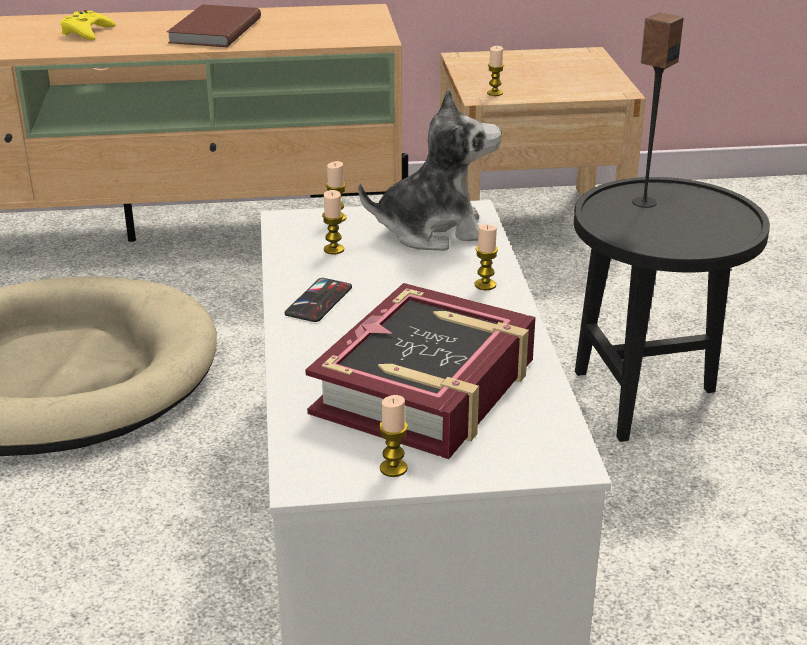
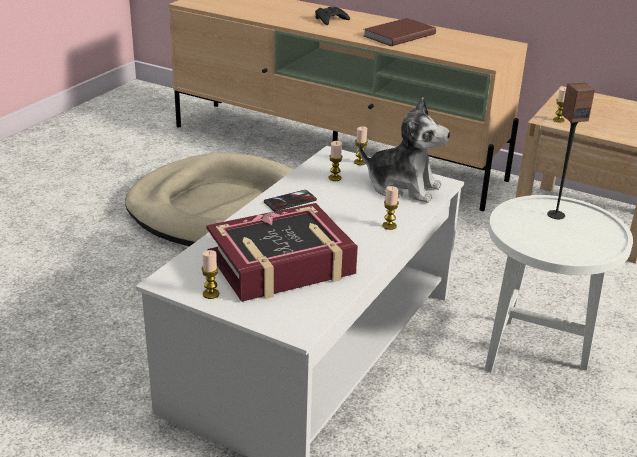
camera: 35 degrees right, 0 degrees up
yellow game controller [60,10,116,40] -> black game controller [315,7,350,25]
black side table [574,177,770,442] -> white side table [485,195,633,372]

